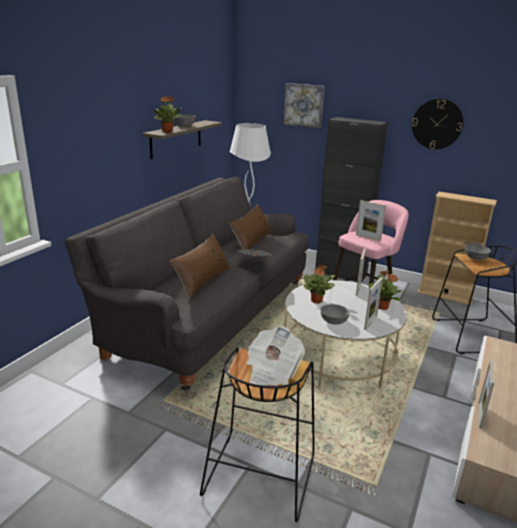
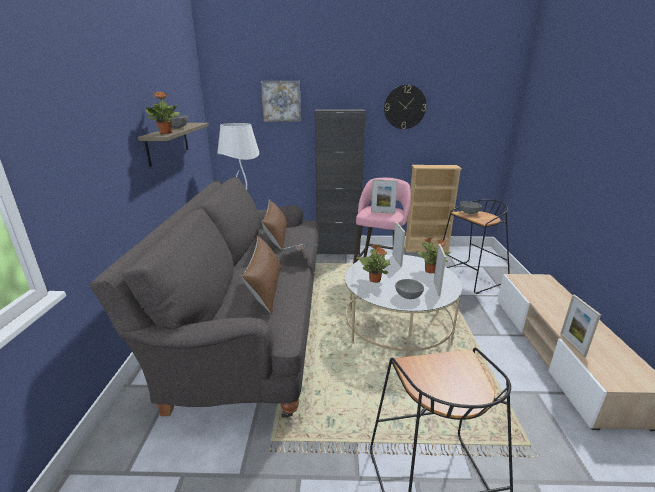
camera: 25 degrees left, 0 degrees up
newspaper [247,326,305,386] -> none

